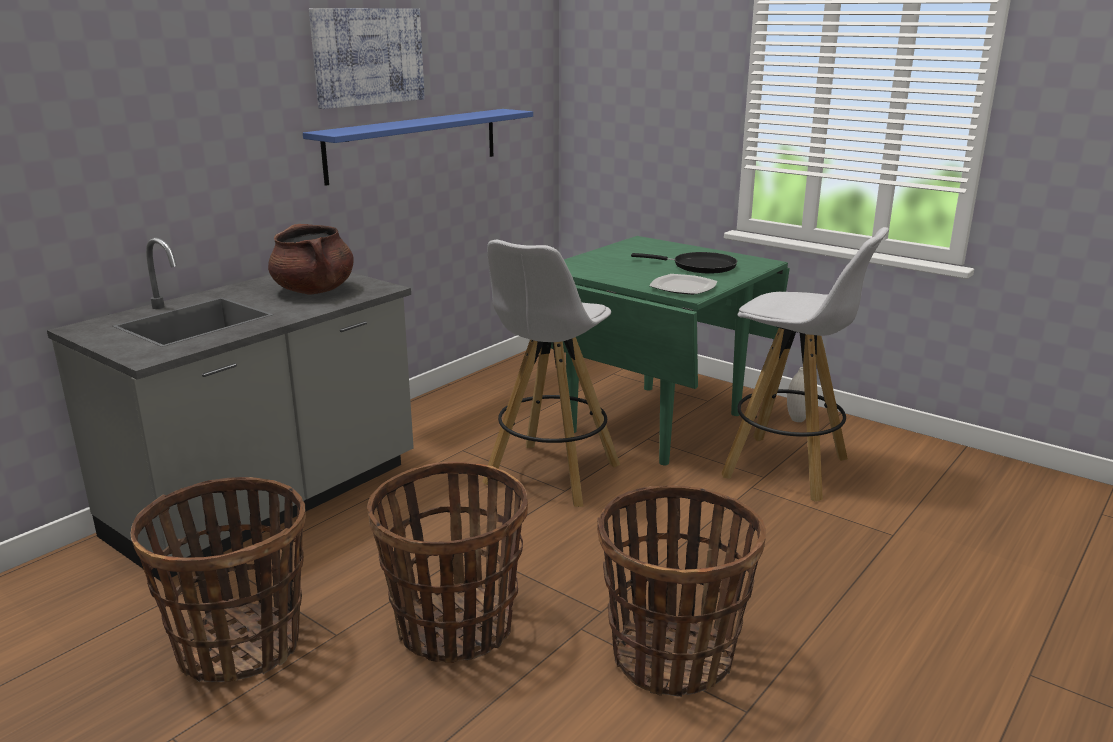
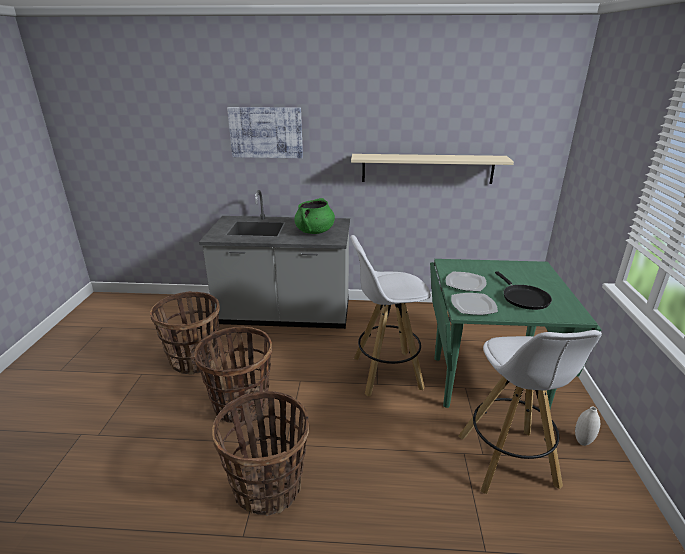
camera: 55 degrees right, 5 degrees up
brown cooking pot [268,224,354,295] -> green cooking pot [294,198,335,234]
blue shelf [303,109,533,186] -> beige shelf [351,154,514,184]
picture [309,8,425,109] -> picture moved to [227,107,303,158]
none -> plate [446,272,487,291]

